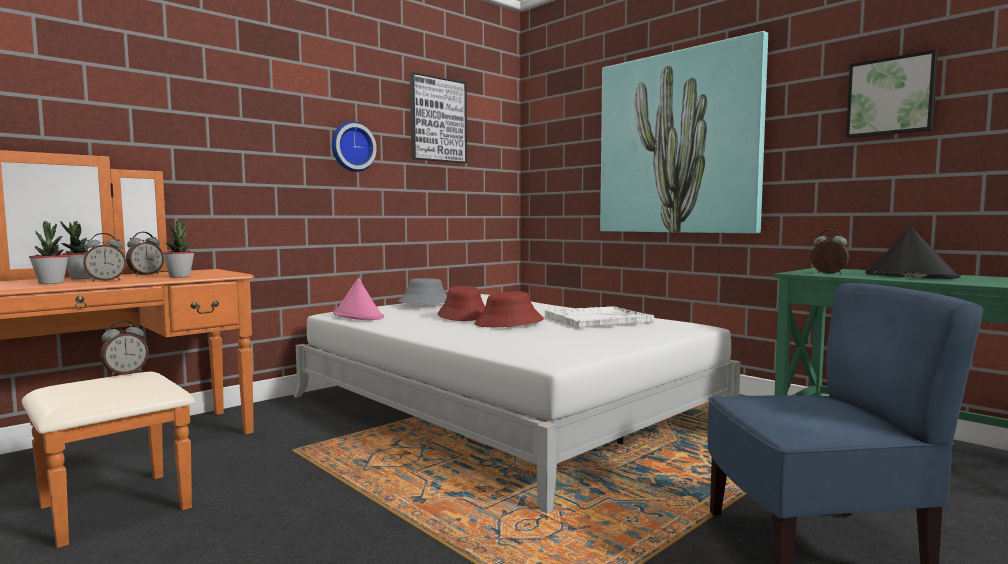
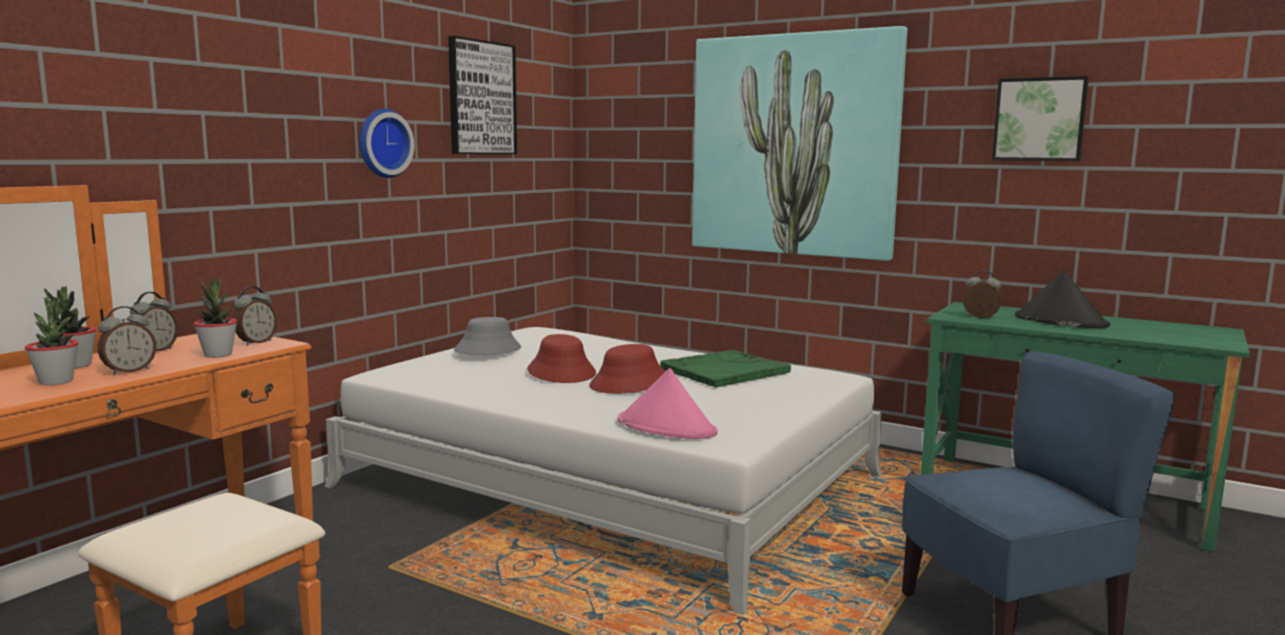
camera: 15 degrees left, 5 degrees up
alarm clock [100,321,149,376] -> alarm clock moved to [233,286,277,346]
pink hat [333,278,384,320] -> pink hat moved to [618,368,718,439]
white tray [545,306,654,328] -> green tray [660,350,791,388]

